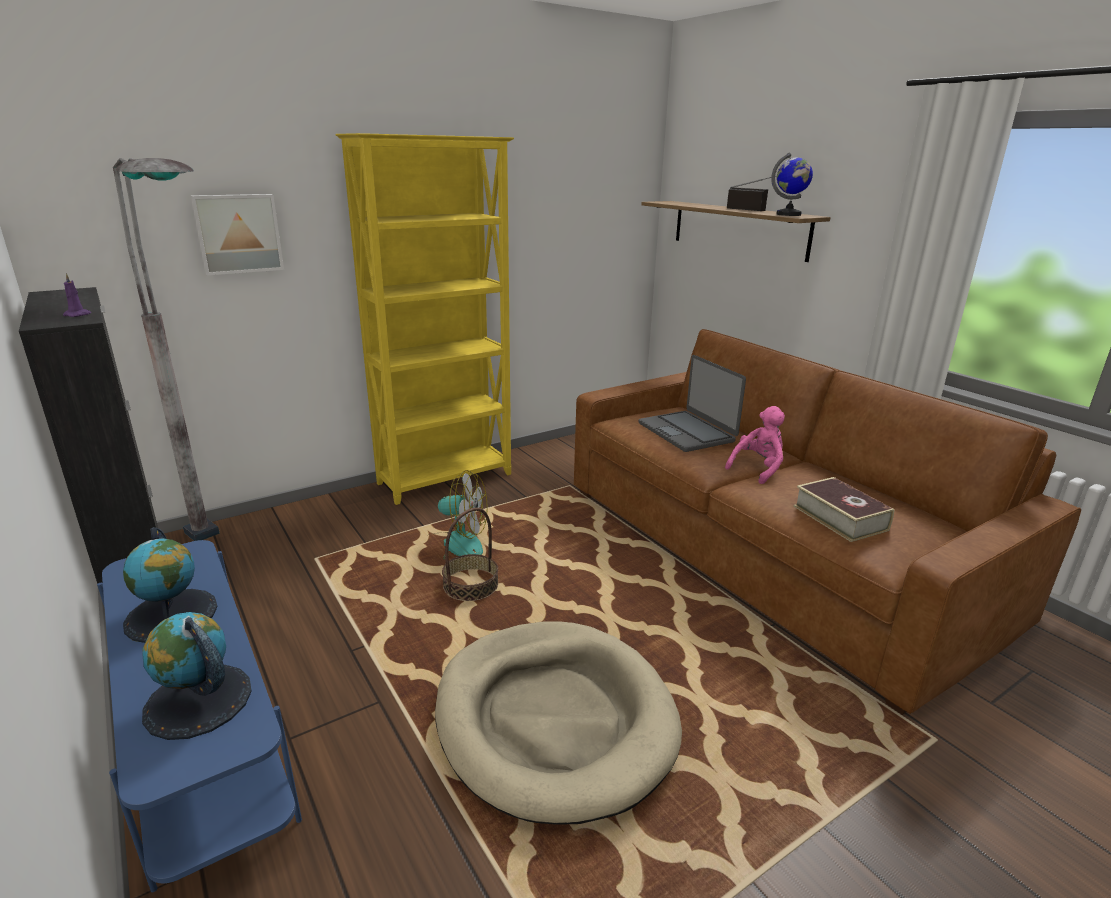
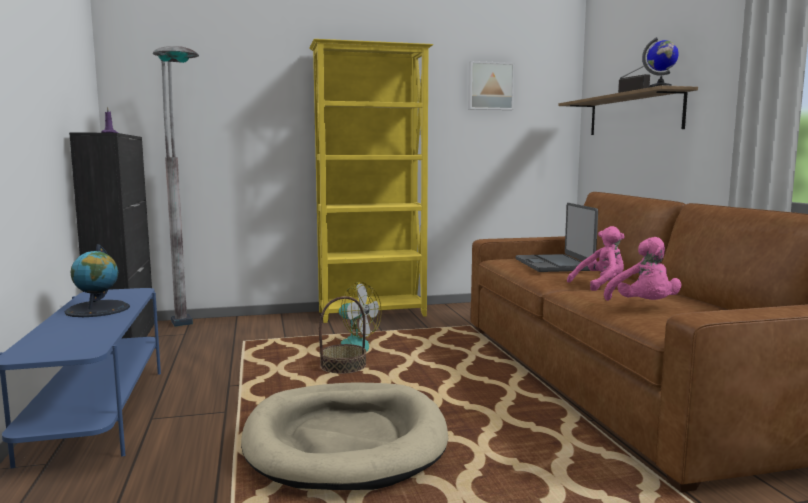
camera: 20 degrees right, 15 degrees down
globe [142,612,252,740] -> none
picture [190,194,284,276] -> picture moved to [468,61,515,110]
book [793,477,895,542] -> pink plush toy [604,237,681,301]

